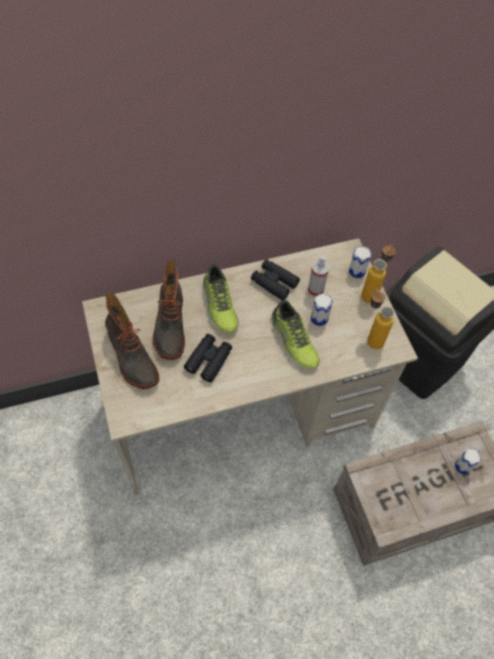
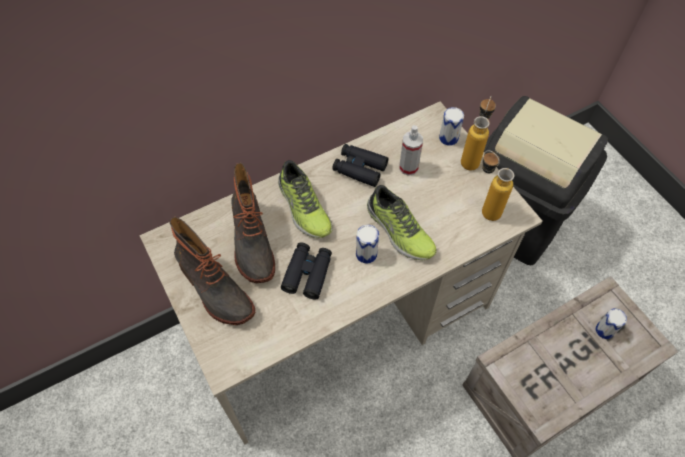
camera: 10 degrees left, 0 degrees up
can [311,294,333,326] -> can moved to [356,225,379,264]

